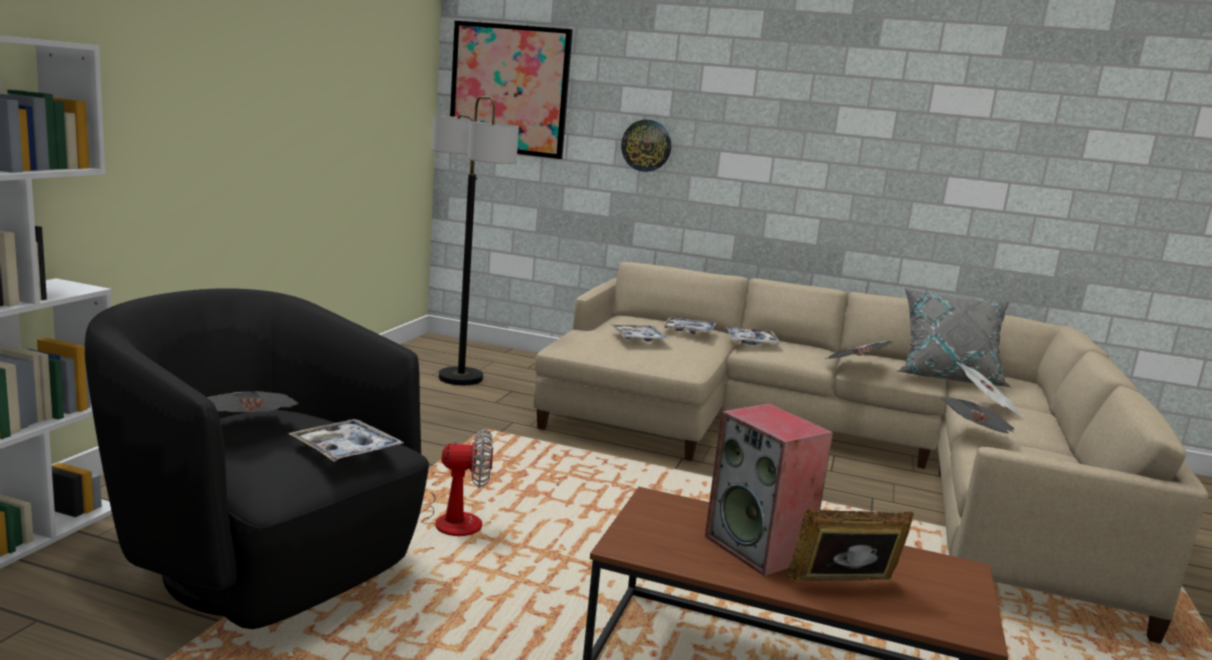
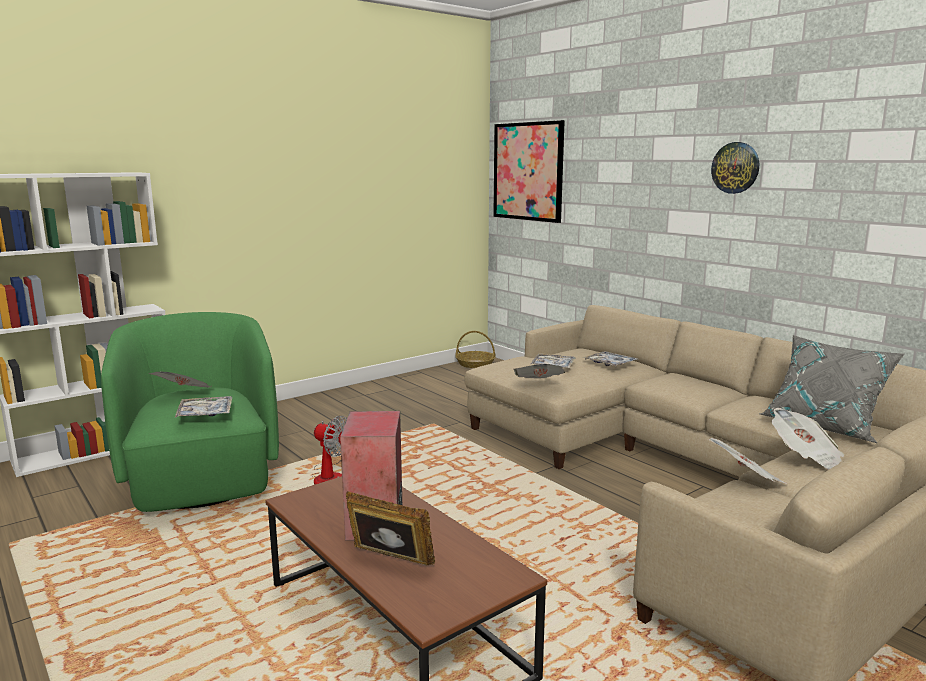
camera: 35 degrees right, 0 degrees up
black armchair [85,288,429,629] -> green armchair [101,312,279,512]
floor lamp [432,96,519,385] -> none
wall clock [621,120,671,172] -> wall clock moved to [711,142,759,194]
tray [726,327,781,345] -> none
newspaper [824,341,892,359] -> newspaper moved to [513,364,565,378]
none -> basket [456,331,496,368]

